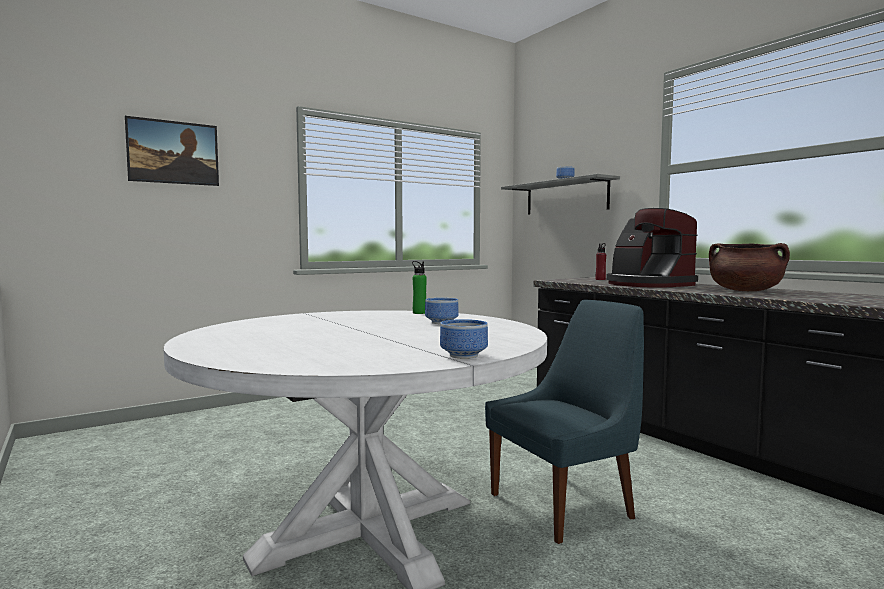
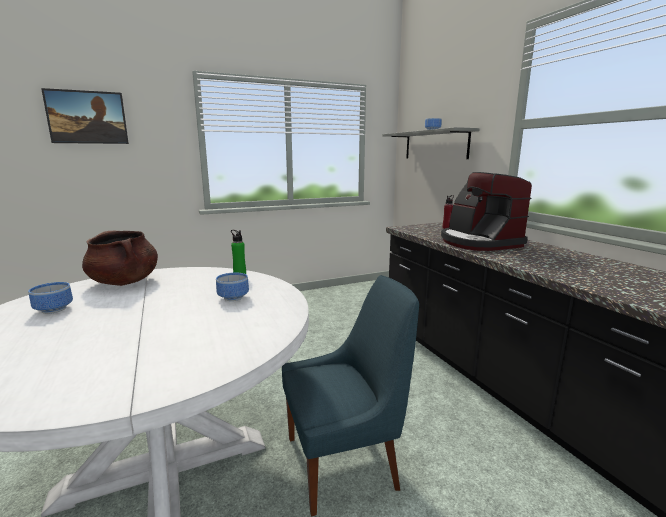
camera: 10 degrees right, 10 degrees up
bowl [440,319,488,359] -> bowl moved to [28,282,73,314]
brown cooking pot [709,243,790,291] -> brown cooking pot moved to [82,231,158,286]

